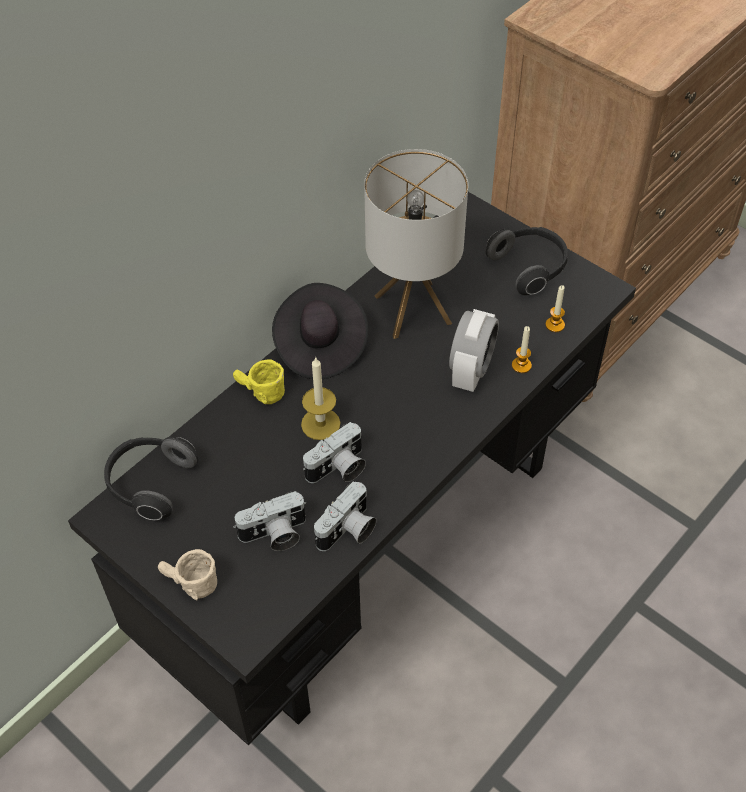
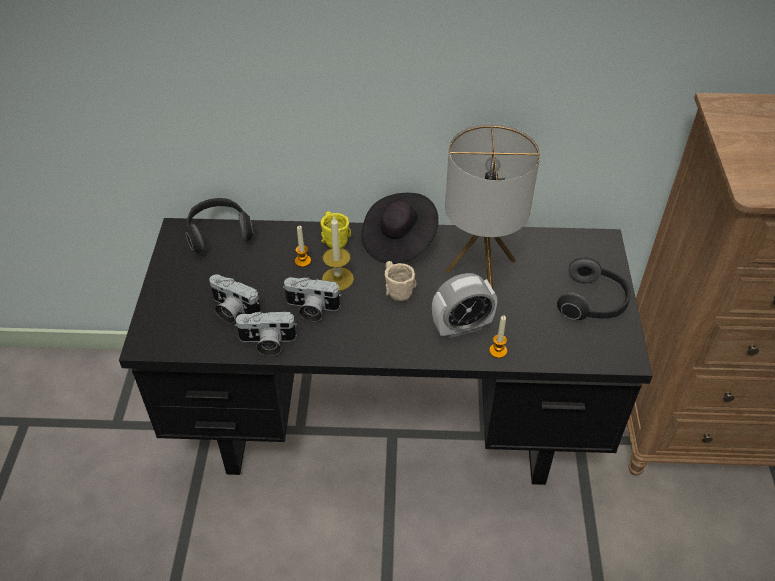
camera: 50 degrees right, 5 degrees down
beige mug [158,549,217,601] -> beige mug moved to [385,261,417,301]
candle [545,285,565,332] -> candle moved to [295,226,311,267]

